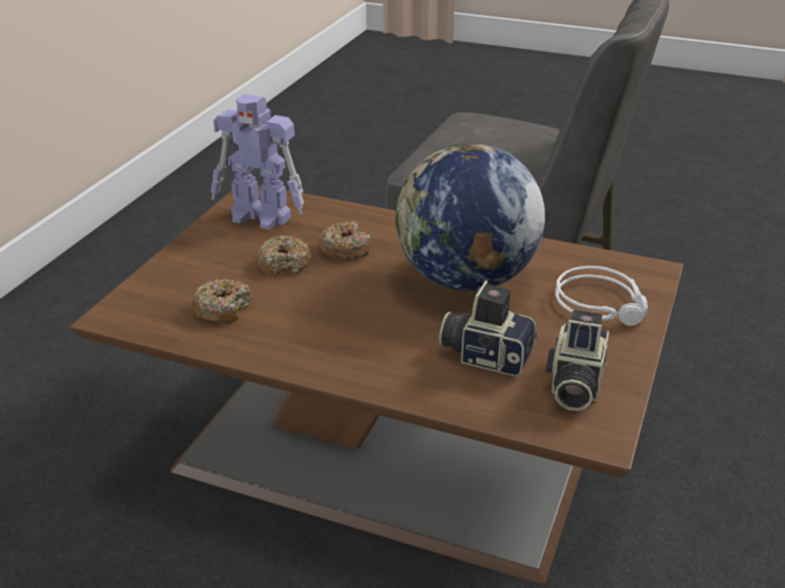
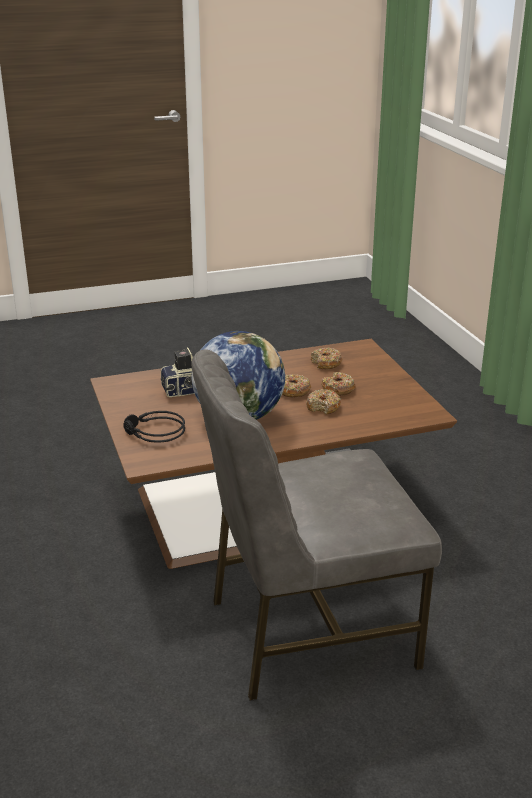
camera: 140 degrees right, 5 degrees down
toy robot [211,94,304,229] -> none
camera [546,310,609,411] -> none
white headphones [555,266,648,326] -> black headphones [124,411,185,443]
none -> donut [282,374,312,397]

